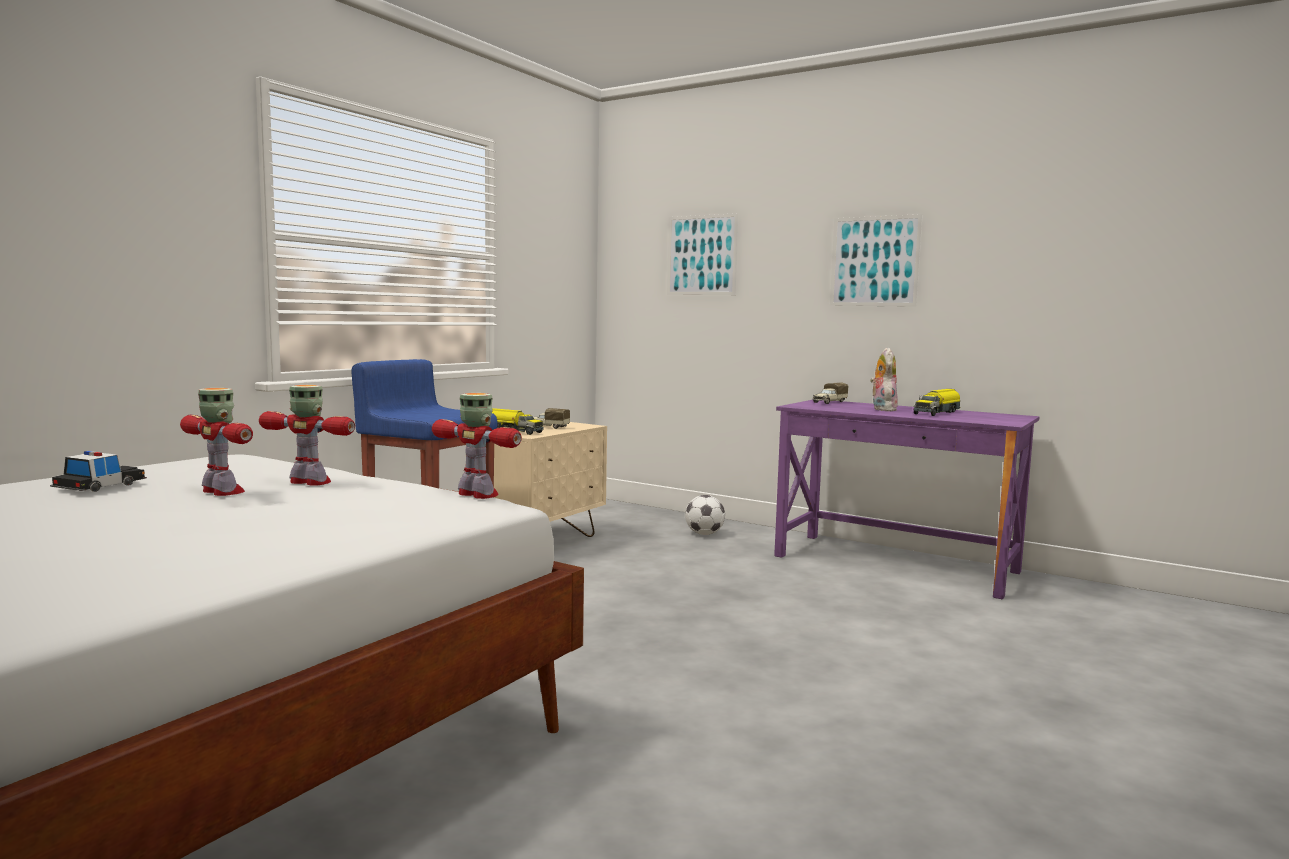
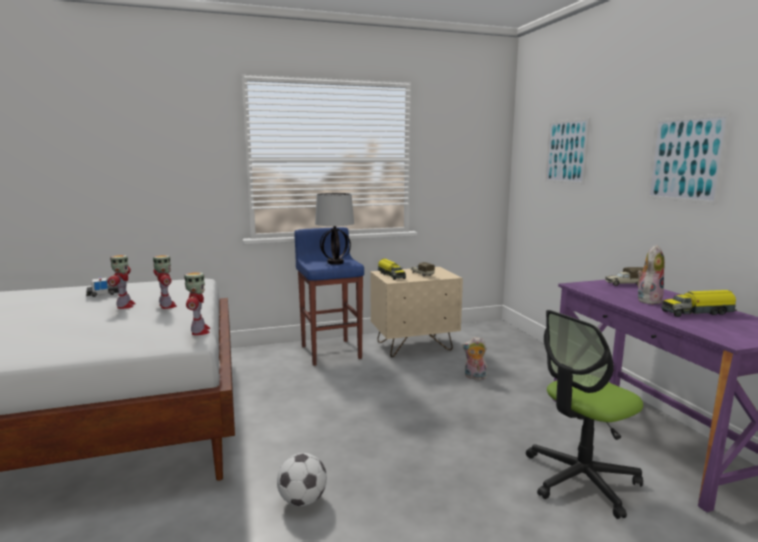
camera: 40 degrees right, 5 degrees up
football [685,495,725,535] -> football moved to [277,453,327,506]
none -> table lamp [315,193,354,265]
none -> plush toy [462,337,488,380]
none -> office chair [526,310,643,519]

